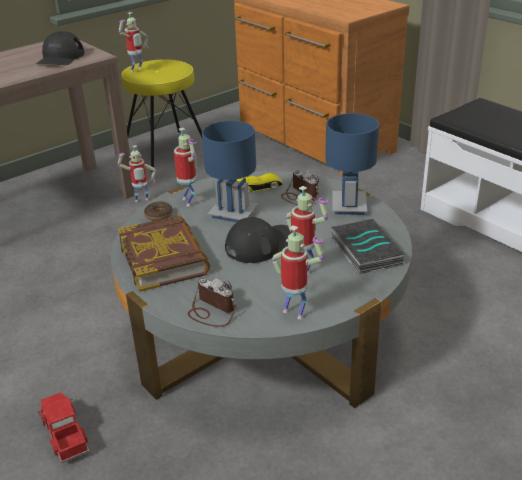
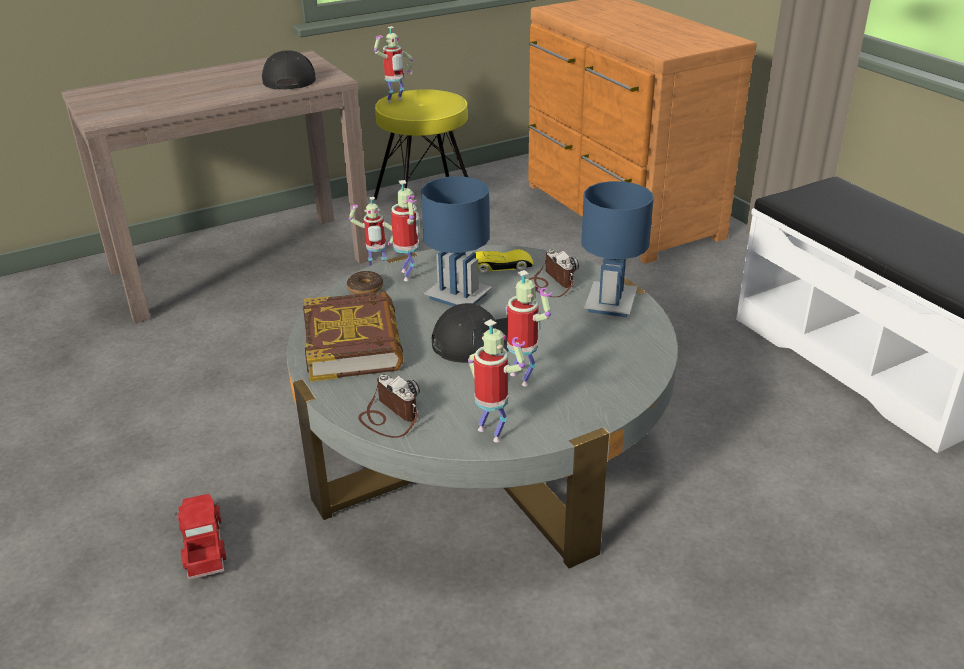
camera: 10 degrees right, 0 degrees up
black cap [36,31,85,65] -> black cap turned 150 degrees clockwise [262,50,316,90]
book [331,219,404,274] -> none

